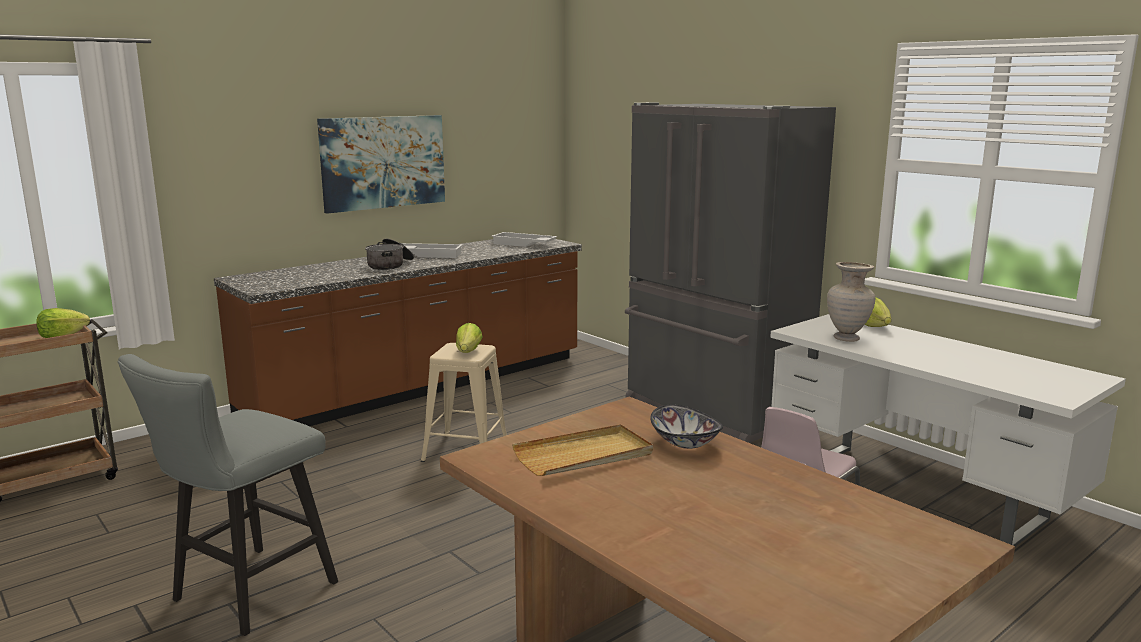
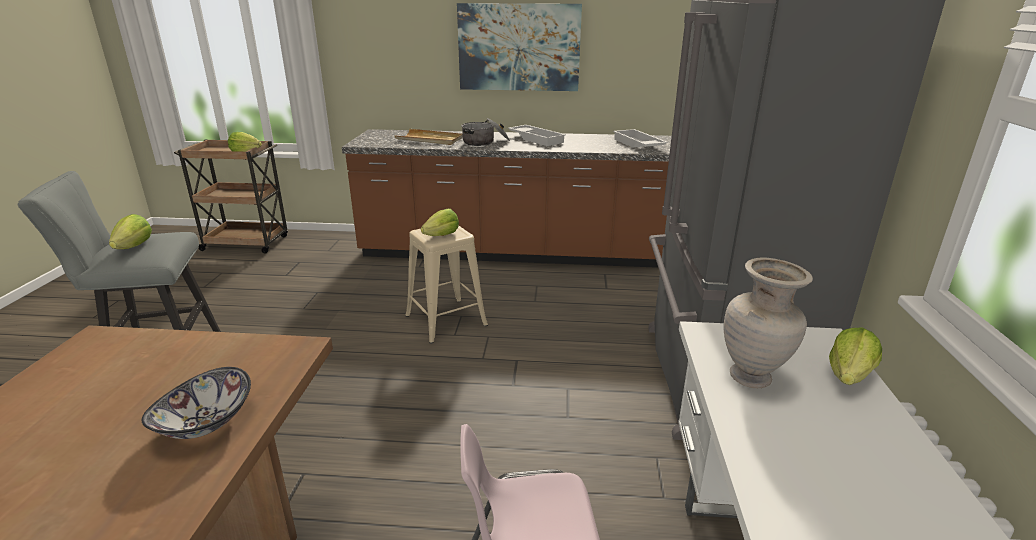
camera: 45 degrees right, 10 degrees up
beige tray [512,424,653,476] -> beige tray moved to [395,129,463,145]
none -> lettuce [109,214,152,249]

